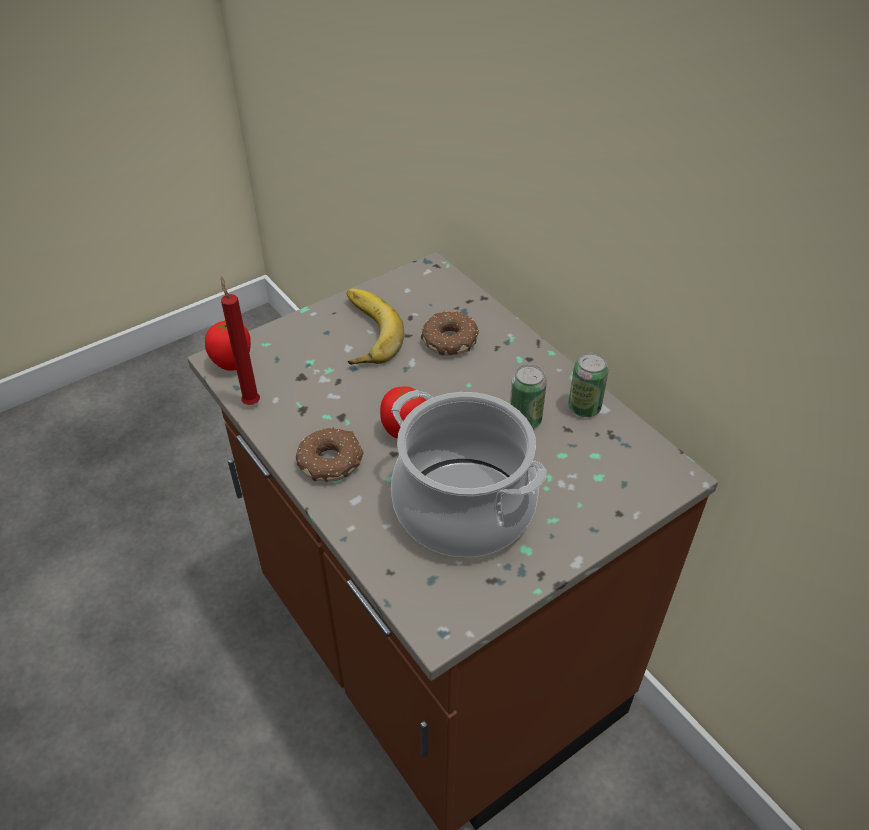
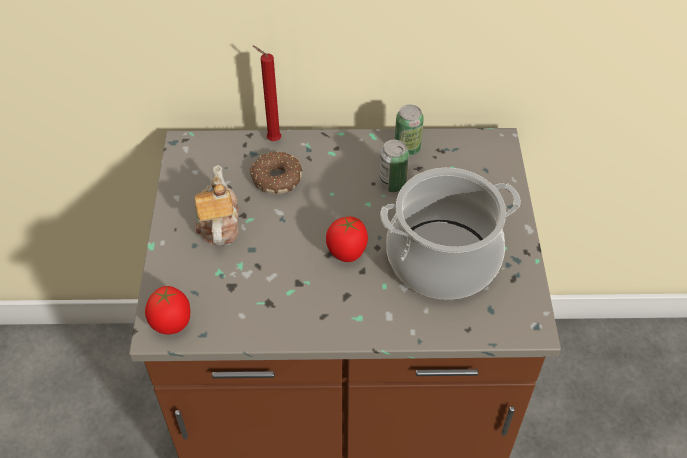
camera: 55 degrees left, 5 degrees up
red candle [221,276,260,405] -> red candle moved to [253,46,281,141]
donut [296,427,364,482] -> none
banana [347,288,404,365] -> teapot [195,165,239,246]

